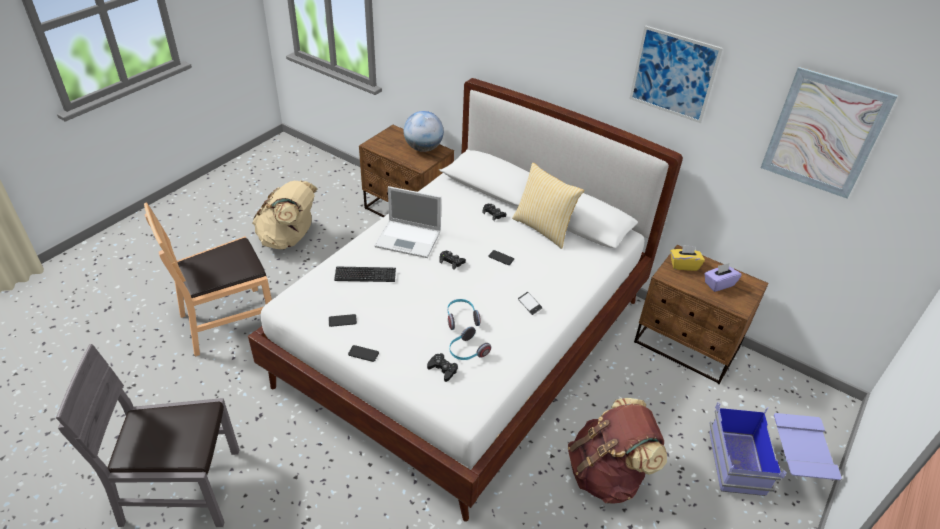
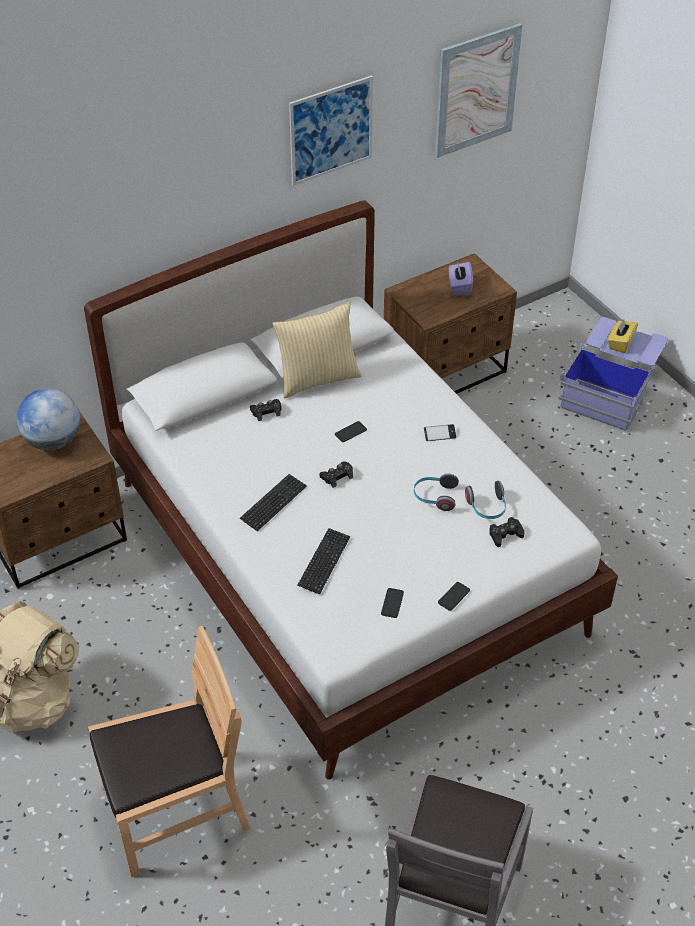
camera: 65 degrees left, 5 degrees up
brown chair [144,203,272,357] -> brown chair turned 105 degrees counterclockwise [88,626,251,877]
laptop [374,186,441,258] -> keyboard [240,474,307,531]
brown backpack [568,398,667,504] -> none
yellow tissue box [671,245,705,271] -> yellow tissue box moved to [608,319,638,353]

